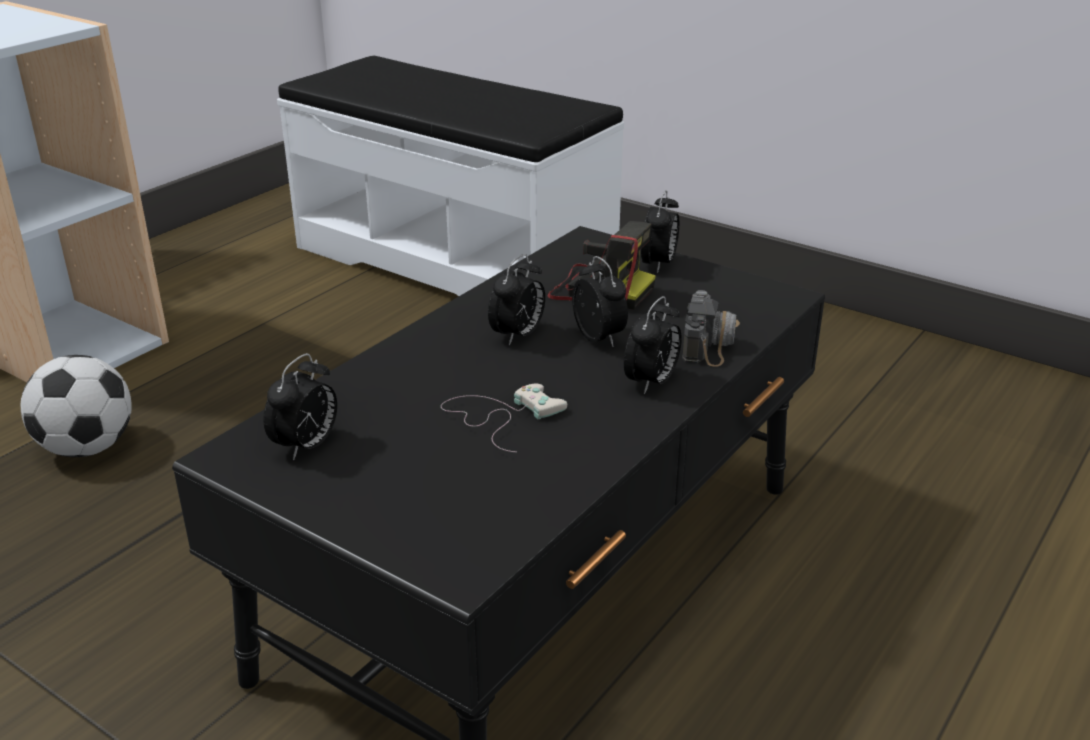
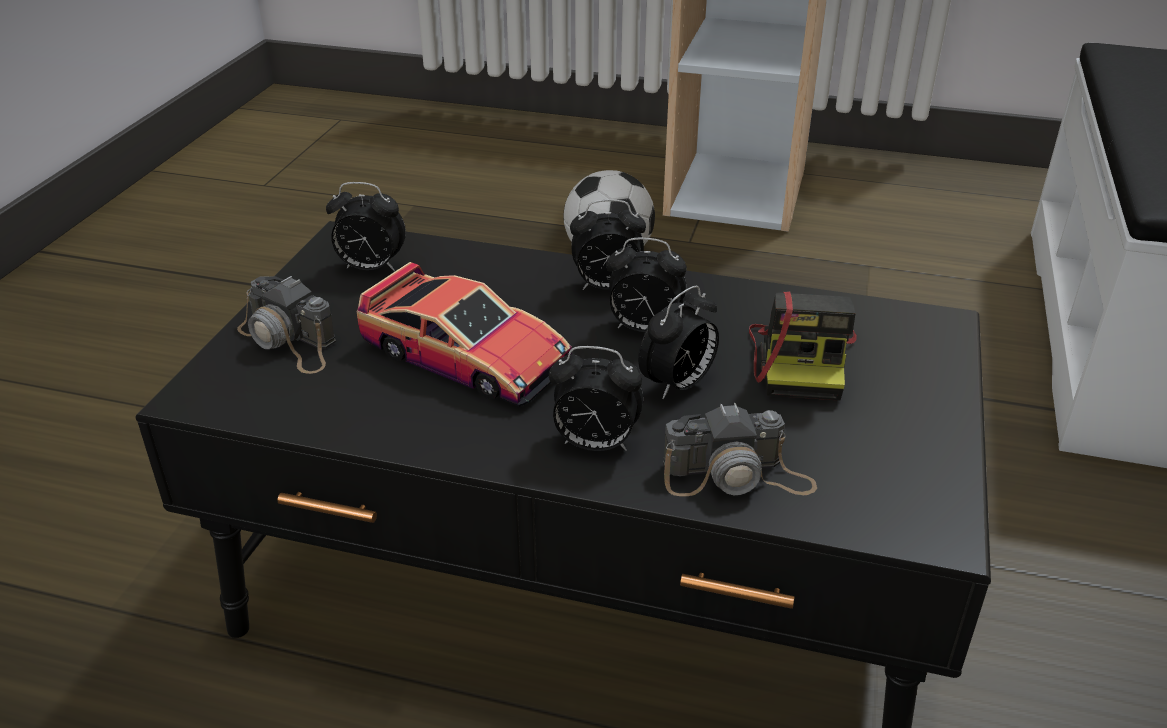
camera: 70 degrees right, 5 degrees up
white game controller [441,384,567,452] -> toy car [356,262,572,407]
alarm clock [641,190,679,273] -> alarm clock moved to [570,199,646,290]
none -> camera [237,276,336,374]

